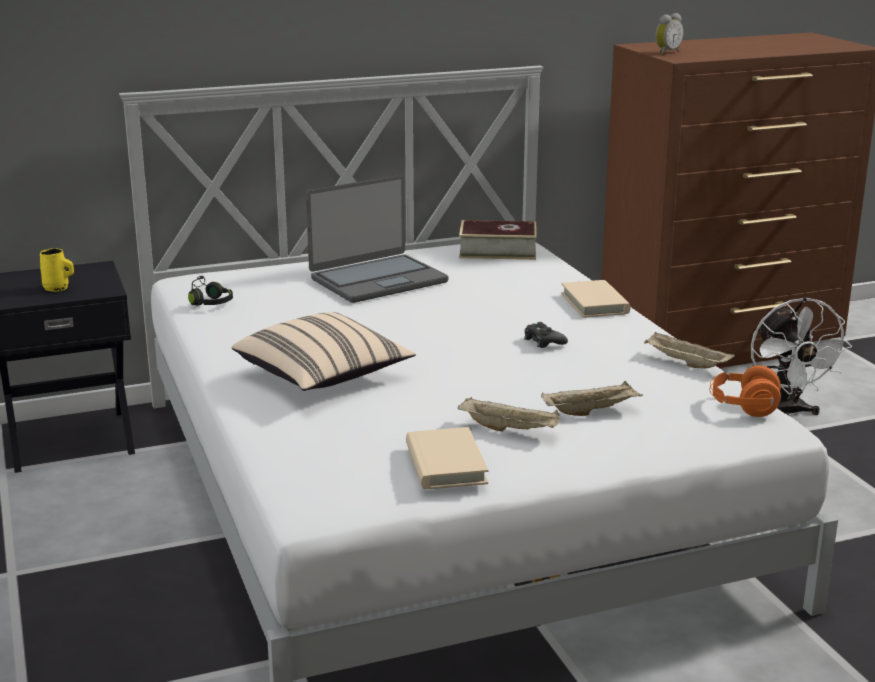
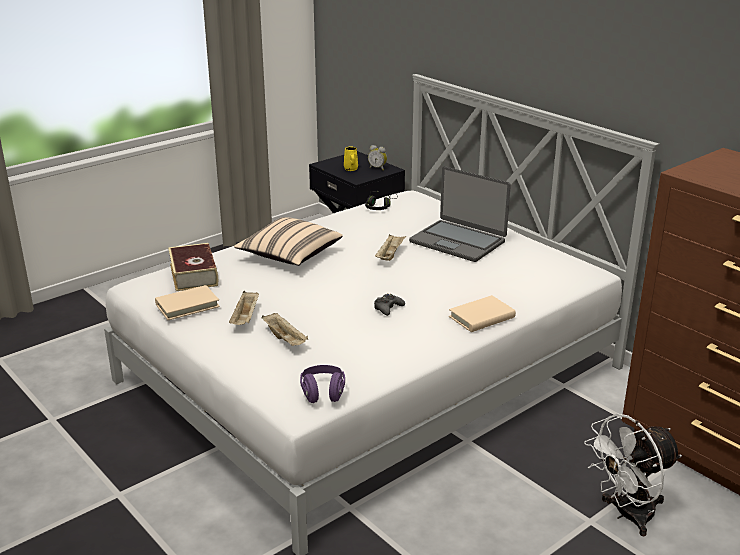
camera: 70 degrees right, 5 degrees up
book [459,220,537,260] -> book moved to [168,243,218,291]
beige tray [644,332,735,369] -> beige tray moved to [375,234,406,261]
alarm clock [655,13,684,55] -> alarm clock moved to [368,145,387,170]
orange headphones [710,365,781,417] -> purple headphones [300,365,345,403]

